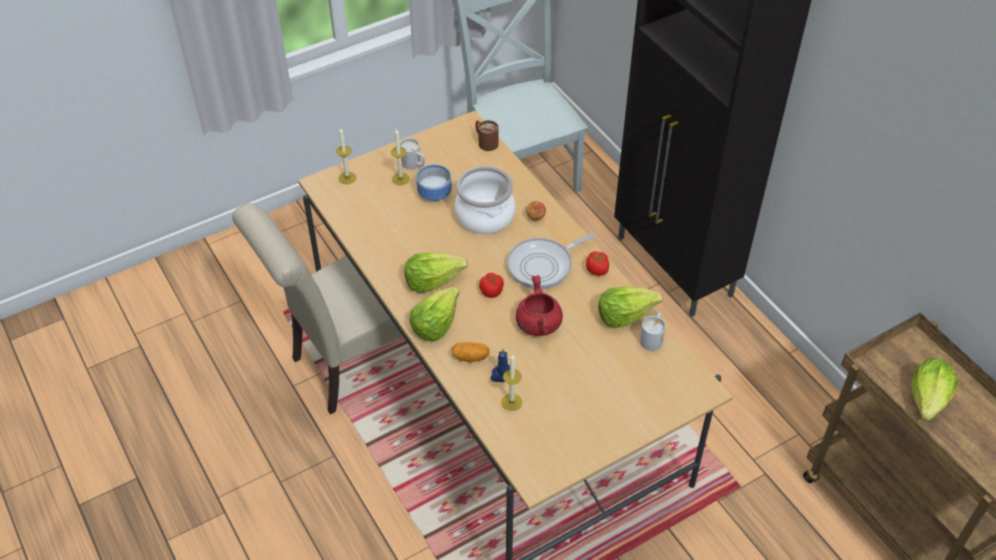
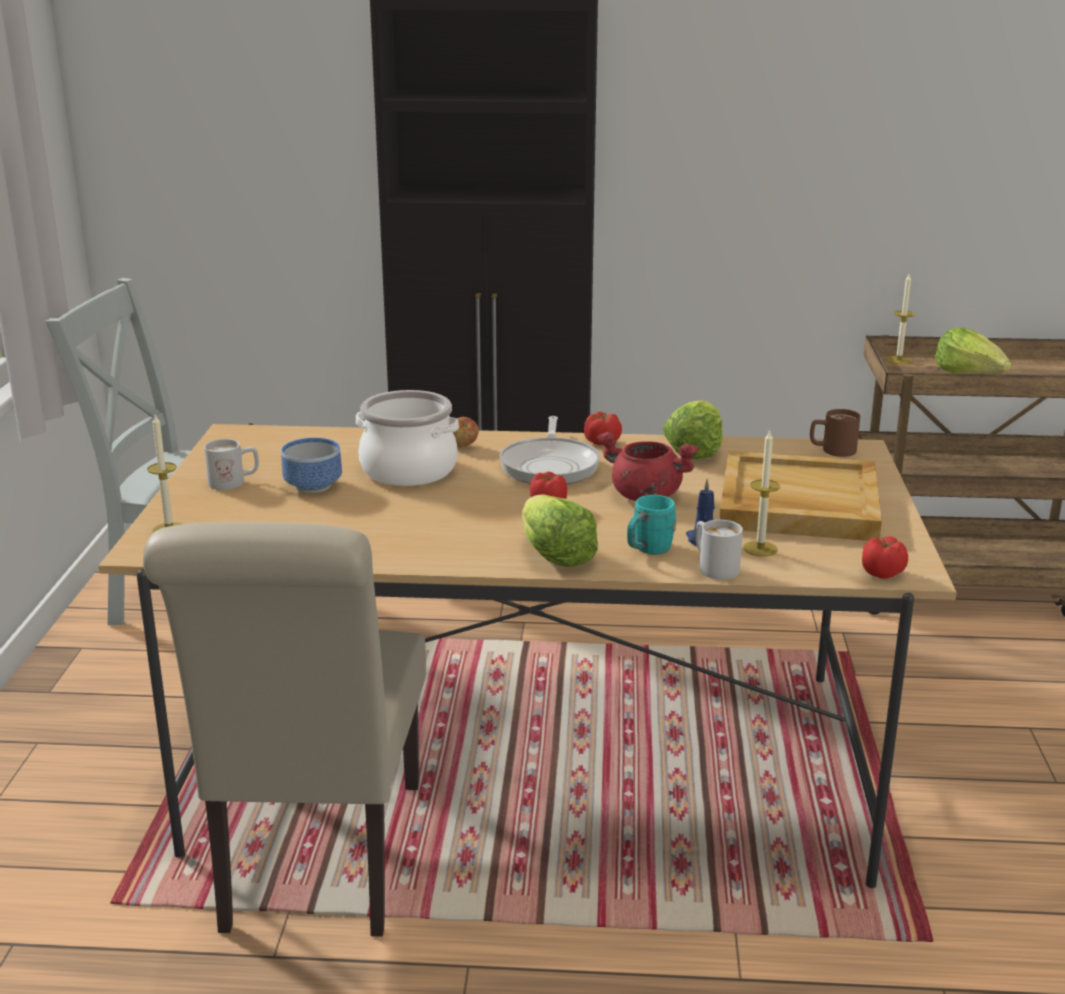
camera: 55 degrees left, 25 degrees down
candle [391,128,410,185] -> candle moved to [887,274,915,364]
lettuce [404,252,468,293] -> none
potato [452,342,490,362] -> turquoise mug [627,495,677,554]
brown mug [476,120,498,151] -> brown mug moved to [810,409,860,457]
white mug [640,313,666,351] -> white mug moved to [695,520,743,580]
none -> beige tray [719,451,882,541]
none -> tomato [862,536,908,579]

